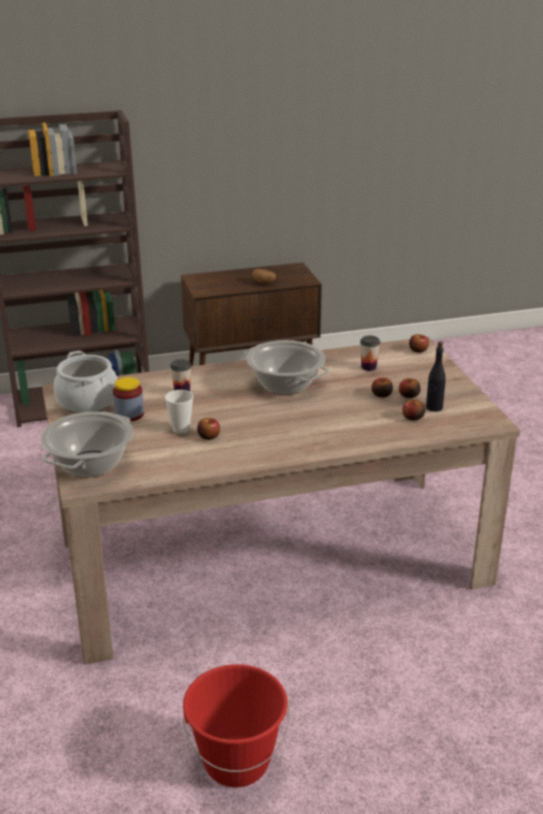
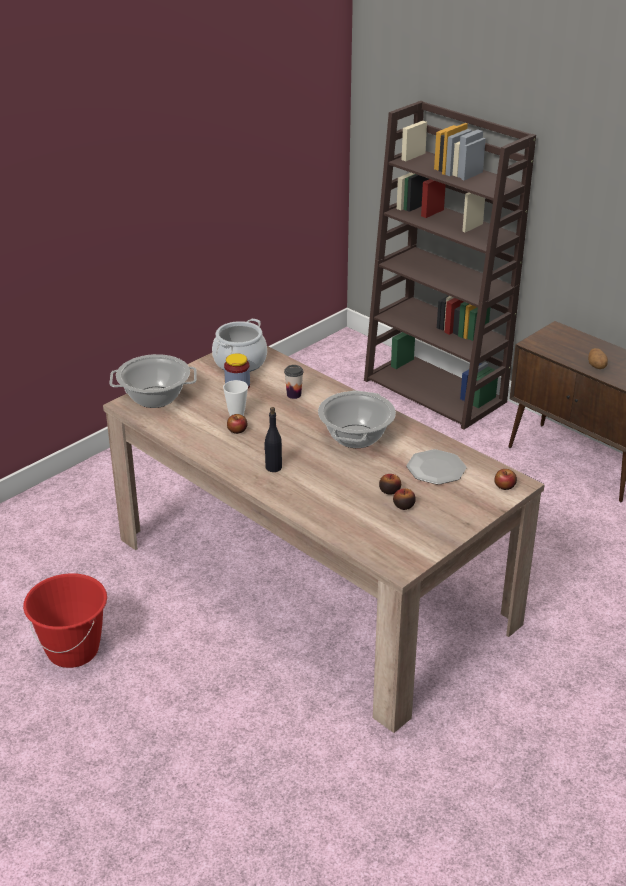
camera: 60 degrees right, 5 degrees up
cup [360,335,380,371] -> plate [406,449,466,485]
apple [402,400,425,420] -> none
black bottle [426,341,446,412] -> black bottle moved to [264,407,282,472]

